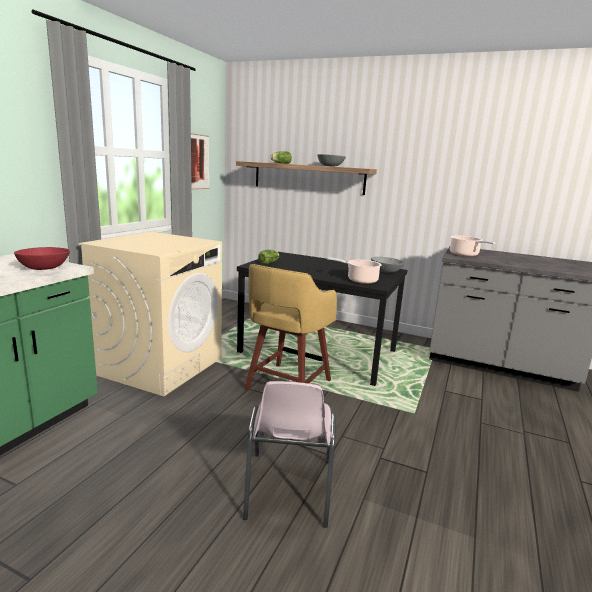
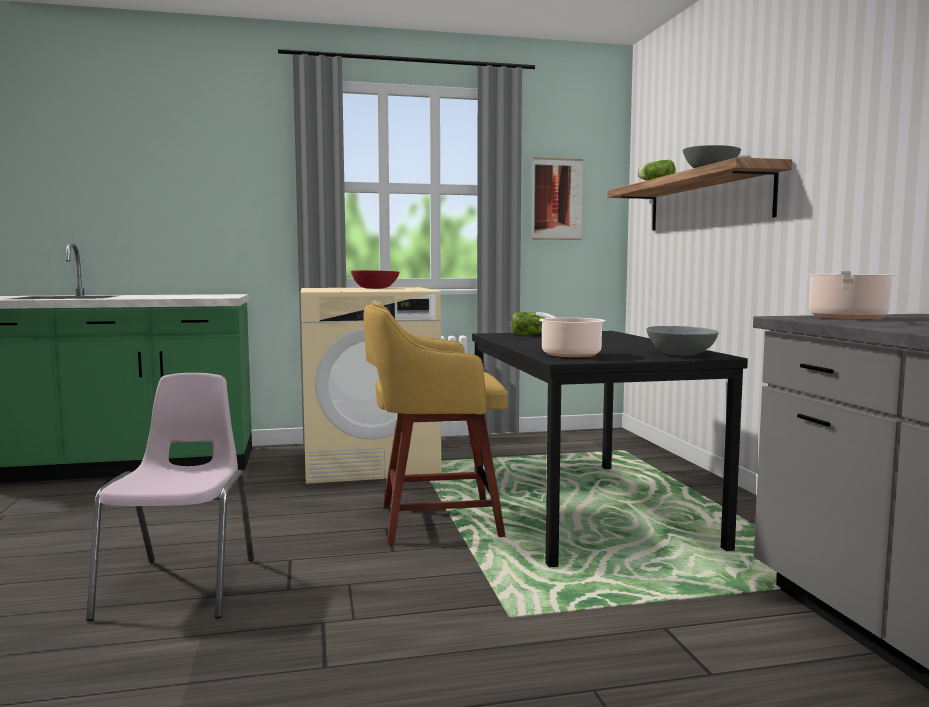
camera: 55 degrees right, 10 degrees down
red bowl [14,247,70,270] -> red bowl moved to [351,270,400,289]
pink chair [243,381,336,528] -> pink chair turned 120 degrees clockwise [86,373,254,621]

